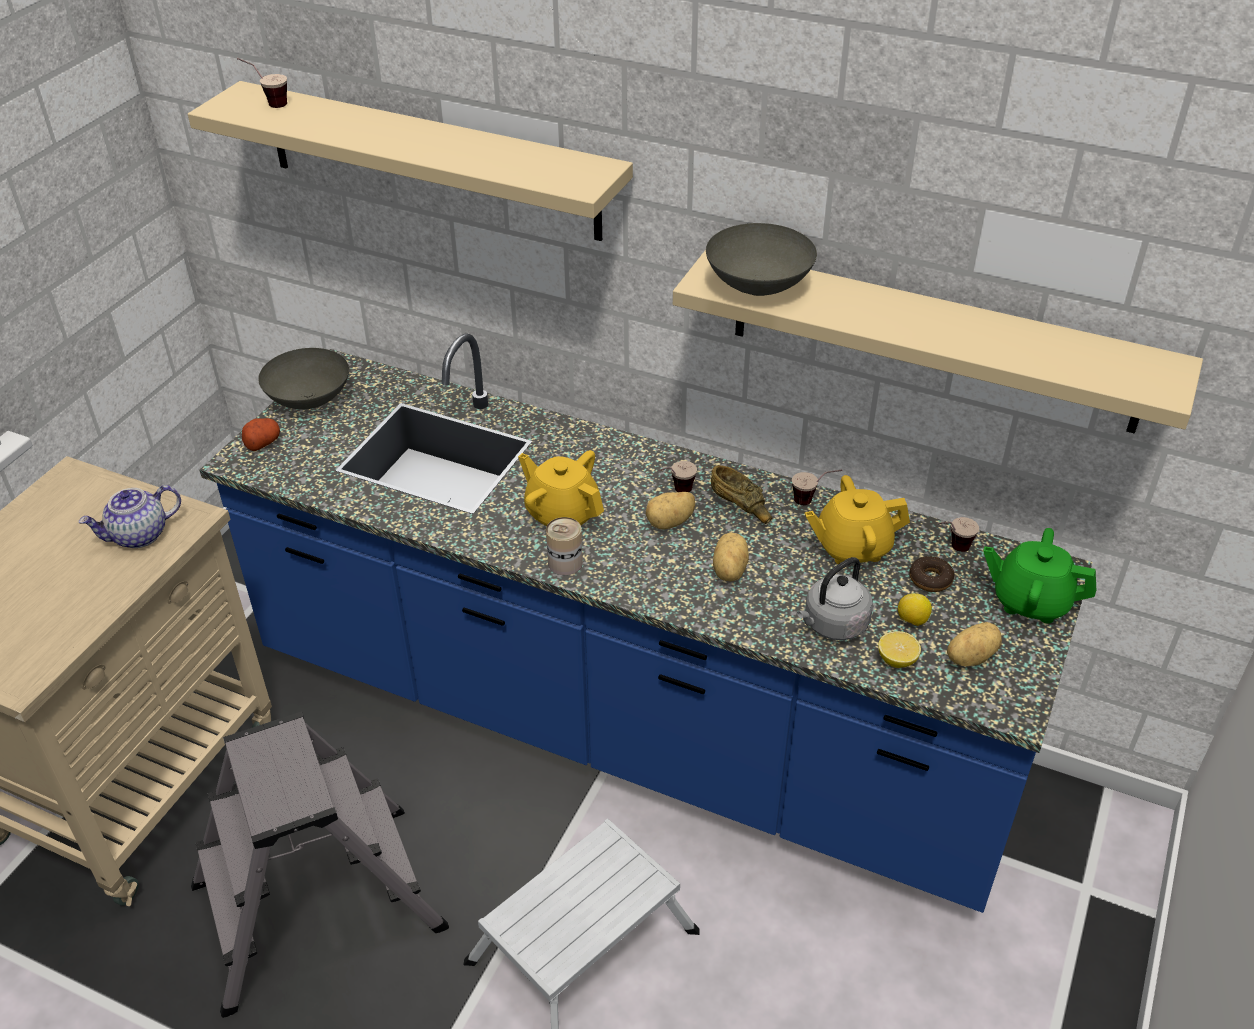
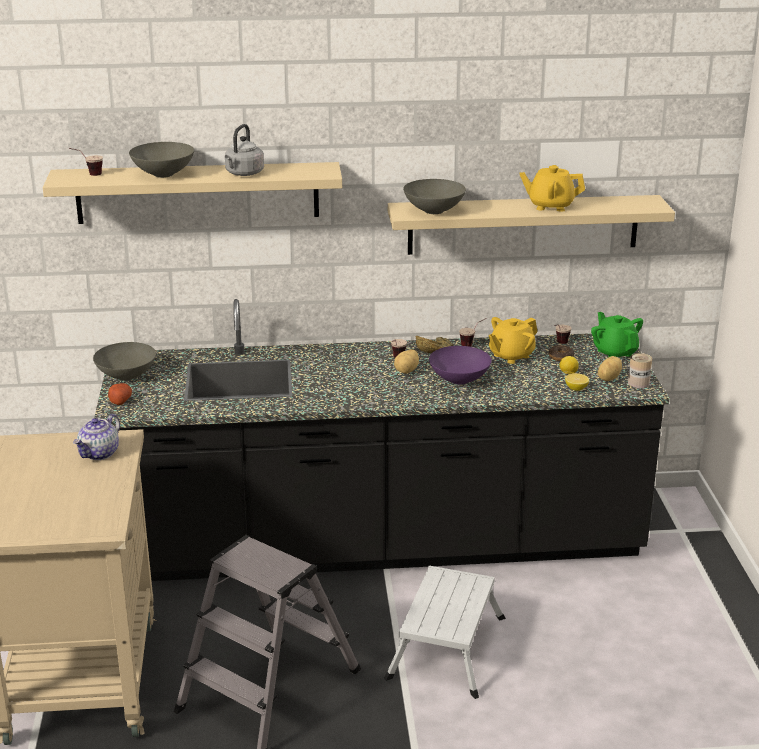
camera: 30 degrees left, 15 degrees down
blue counter [199,334,1093,913] -> black counter [94,299,670,581]
yellow teapot [518,450,604,526] -> yellow teapot moved to [520,165,585,212]
can [546,517,583,575] -> can moved to [628,353,652,388]
potato [713,532,749,581] -> purple bowl [429,346,492,385]
grey kettle [797,557,873,640] -> grey kettle moved to [225,124,264,176]
green teapot [983,528,1096,624] -> green teapot turned 75 degrees clockwise [591,312,643,357]
none -> grey bowl [129,142,194,178]

